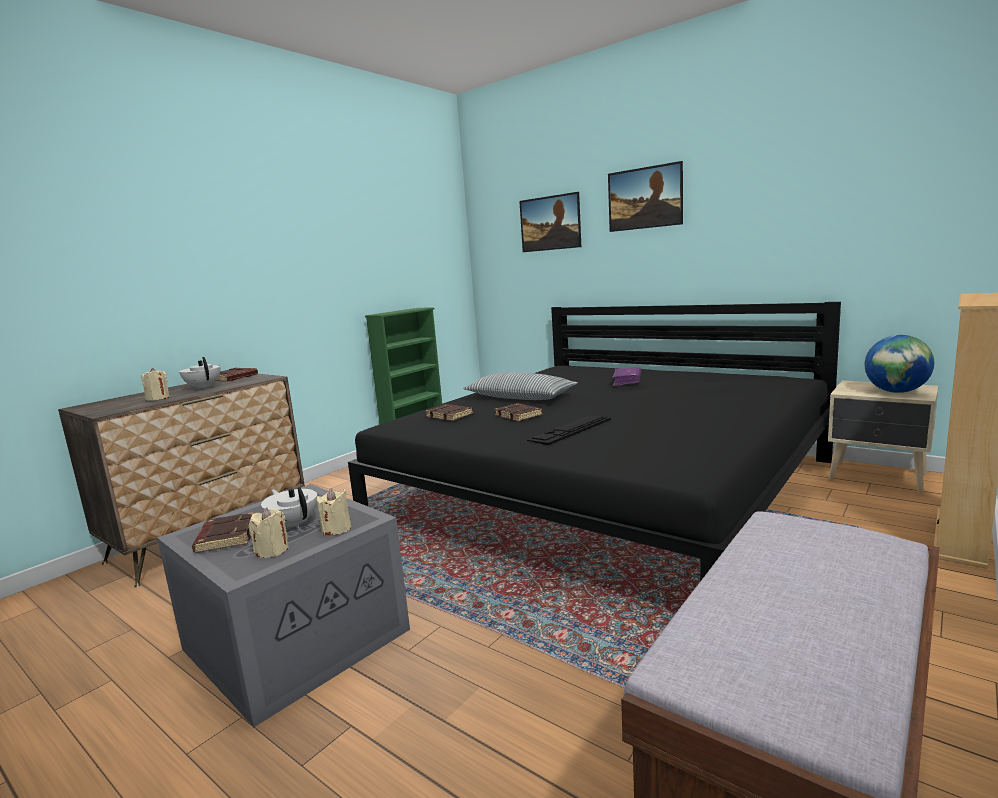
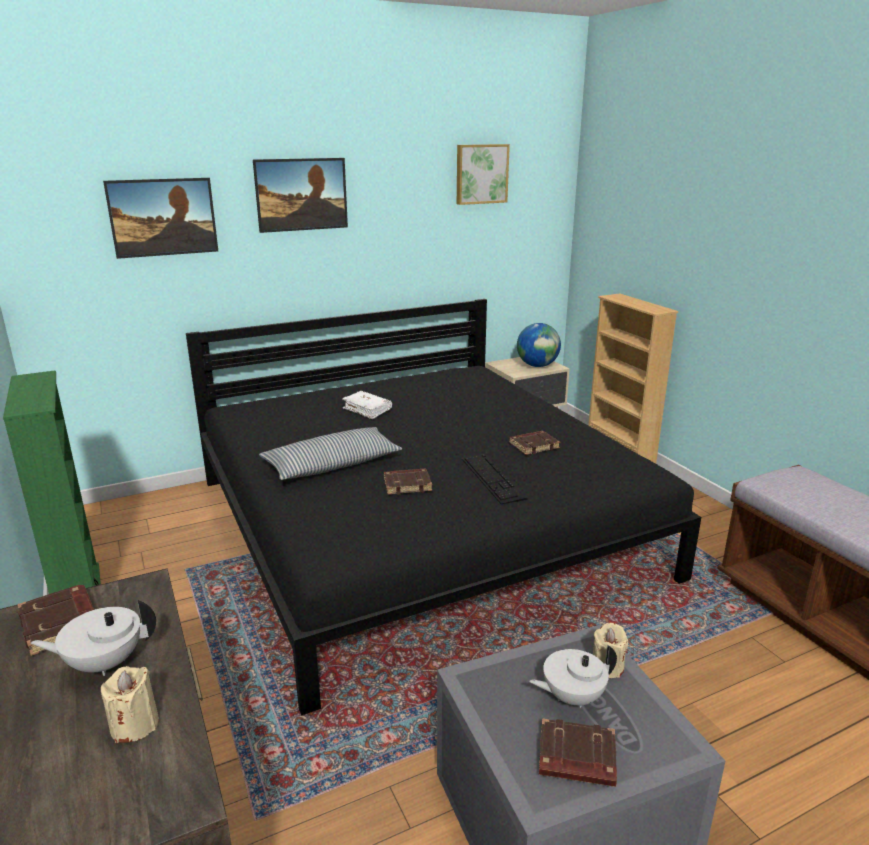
camera: 65 degrees left, 10 degrees up
beige candle [249,508,289,558] -> none
brown book [425,404,473,421] -> brown book moved to [509,431,560,455]
purple book [612,367,641,386] -> white book [342,391,392,419]
none -> picture [457,144,510,205]

